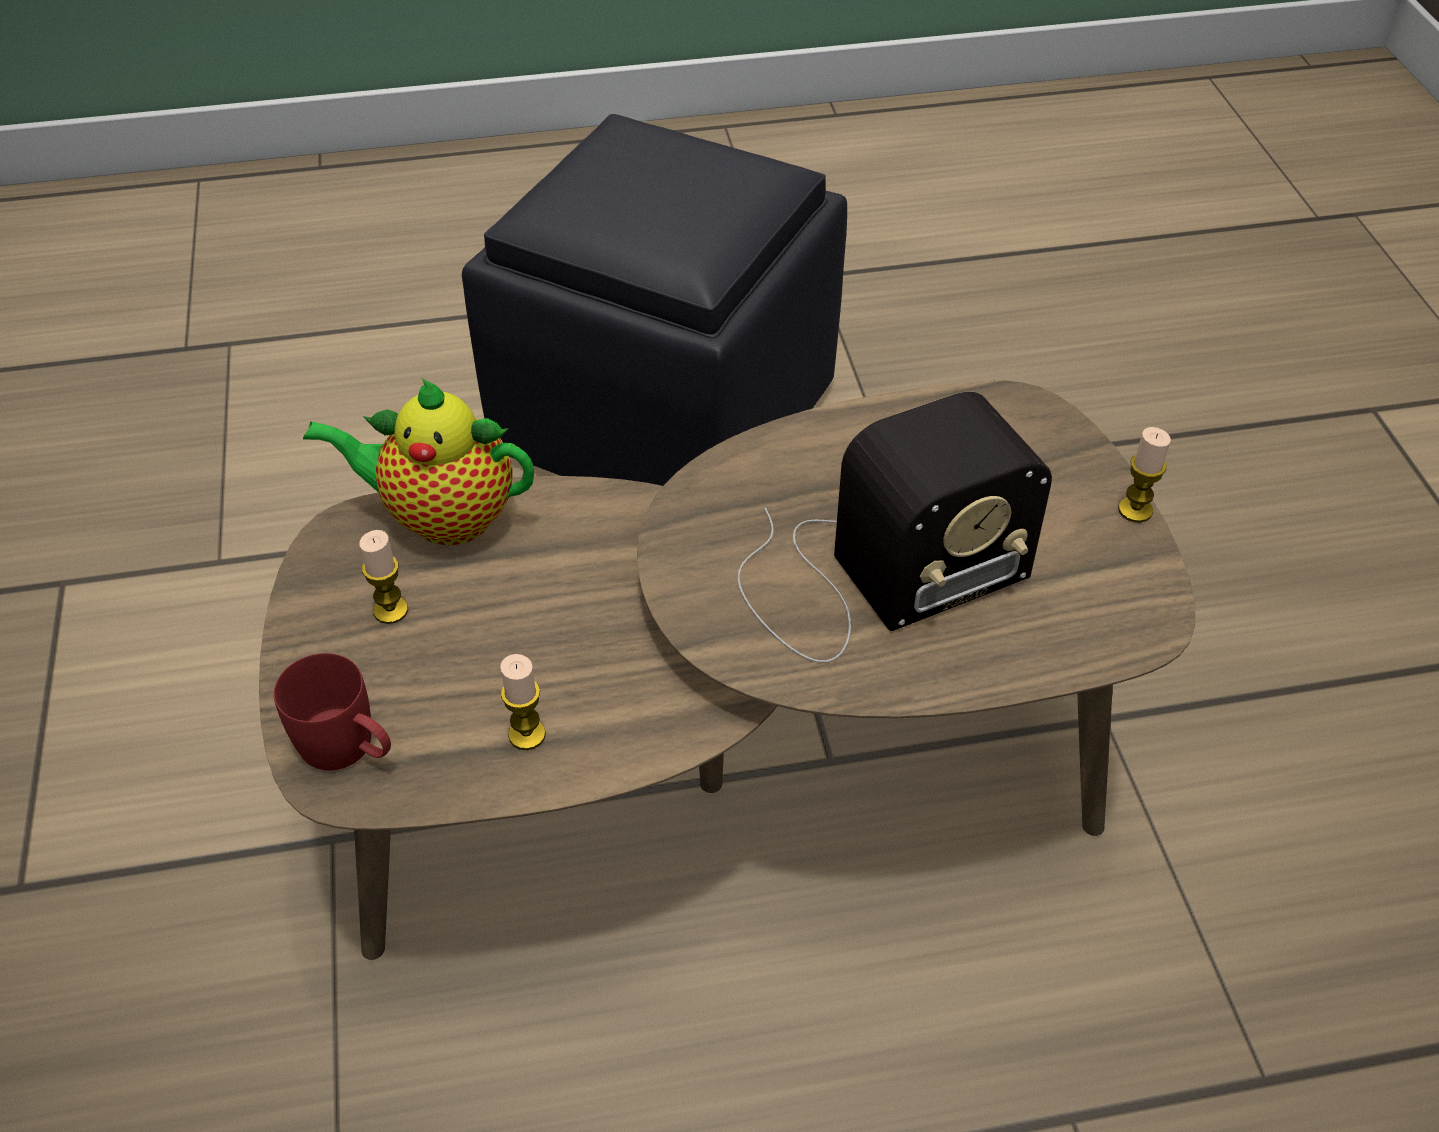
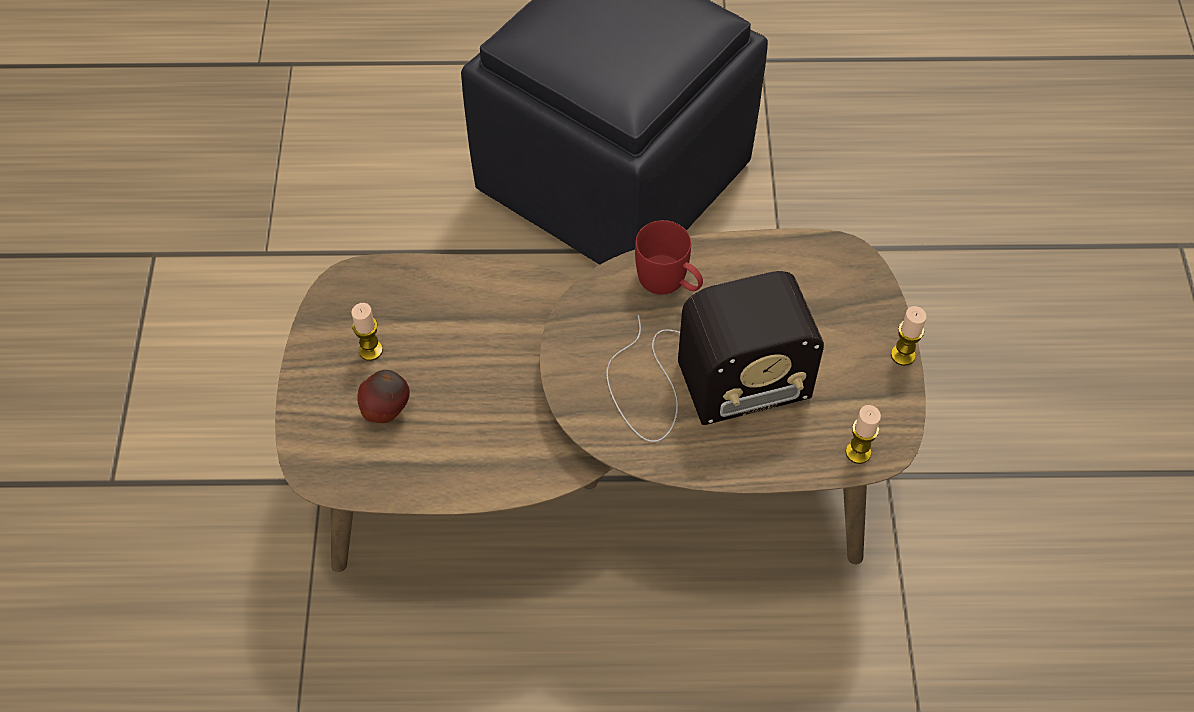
camera: 10 degrees right, 10 degrees up
red mug [274,653,391,771] -> red mug moved to [635,220,703,295]
teapot [303,378,534,545] -> none
candle [500,654,546,750] -> candle moved to [845,405,881,464]
none -> apple [357,370,410,423]

